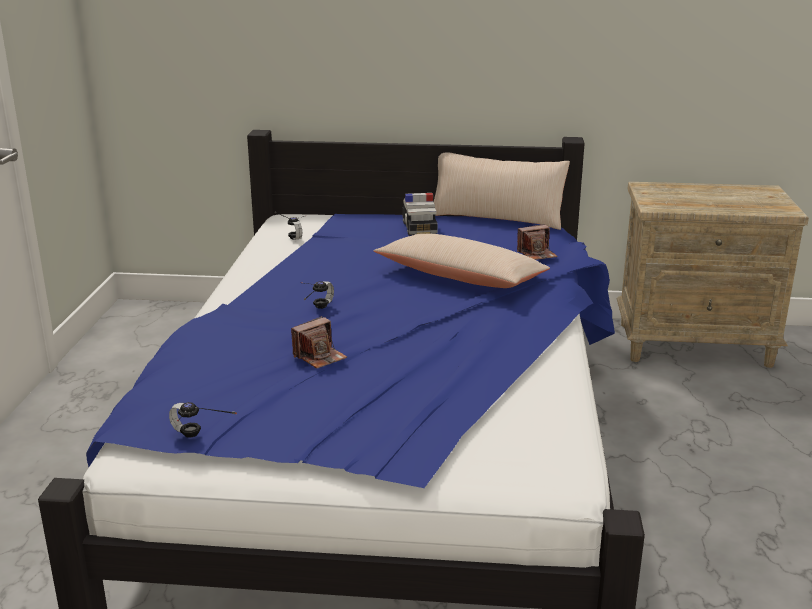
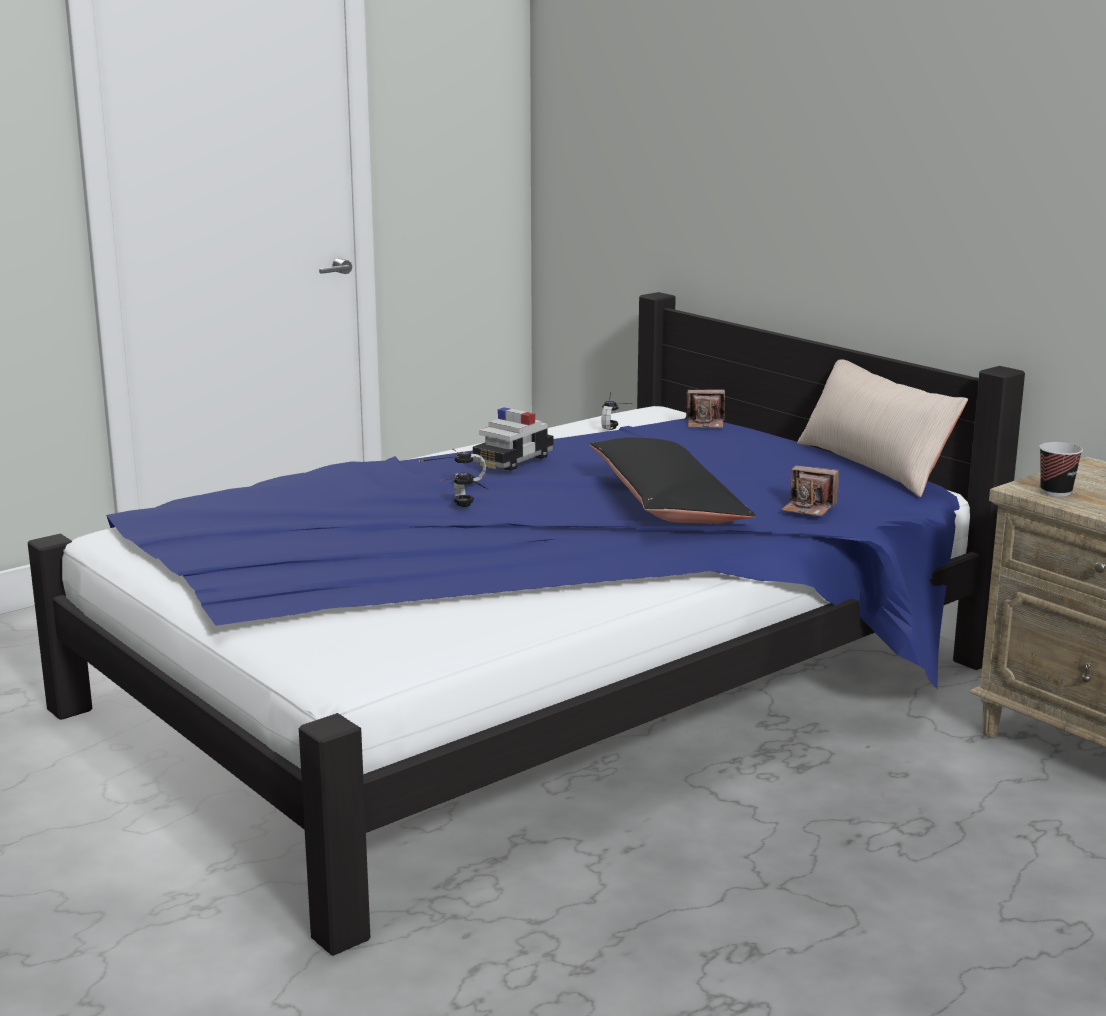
camera: 45 degrees right, 5 degrees down
headphones [169,402,237,438] -> headphones moved to [441,472,488,507]
camera [291,316,347,368] -> camera moved to [685,389,725,428]
beige pillow [374,234,550,288] -> black pillow [589,437,756,523]
toy car [402,193,438,235] -> toy car moved to [473,407,553,471]
none -> cup [1039,442,1083,497]

